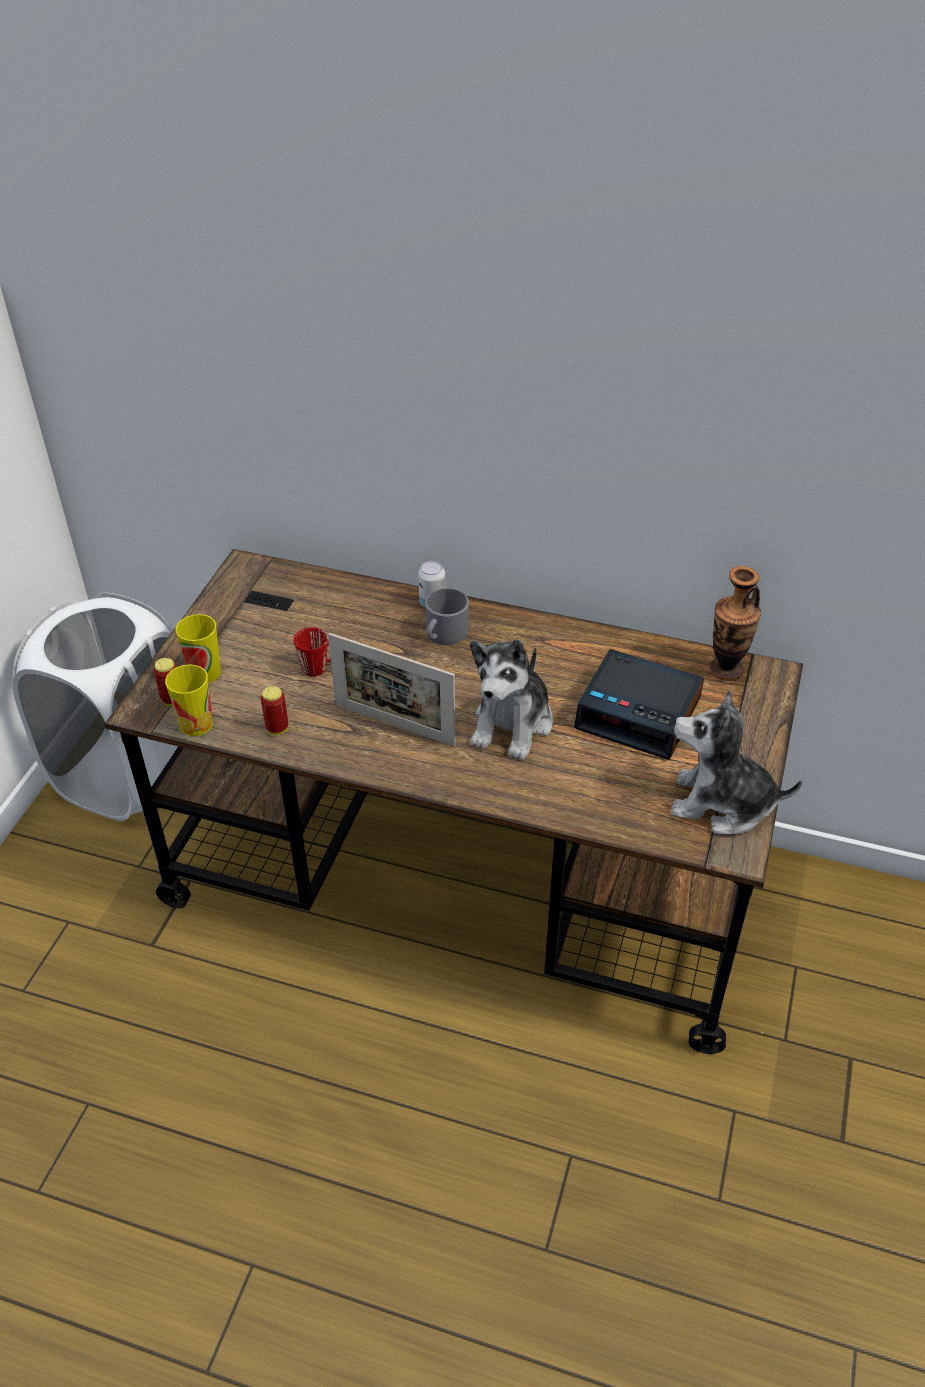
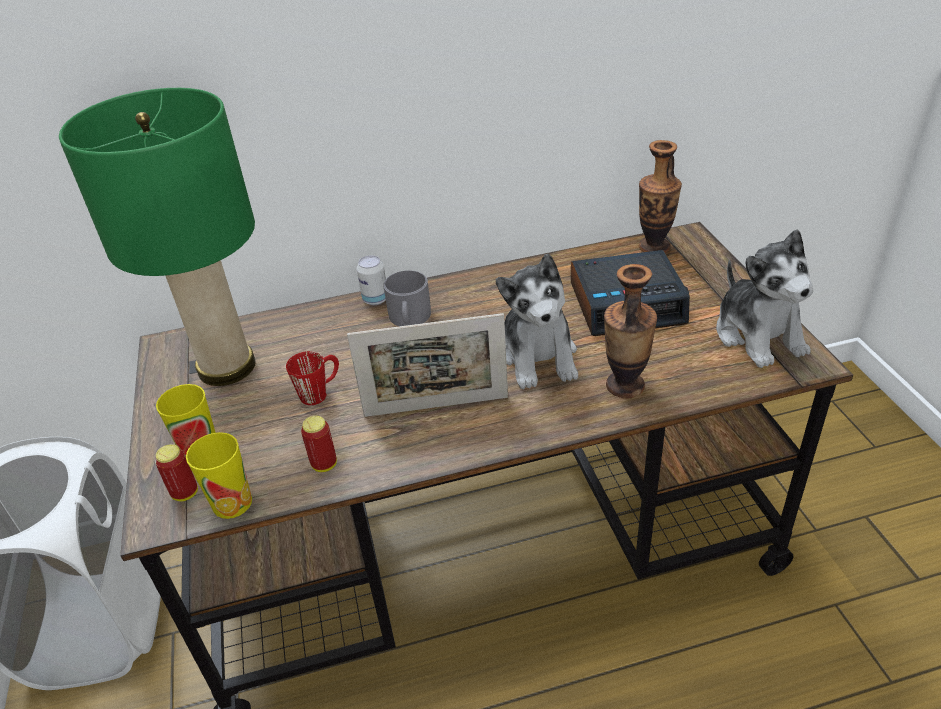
camera: 30 degrees left, 5 degrees down
plush toy [671,689,802,834] -> plush toy turned 90 degrees counterclockwise [716,229,813,368]
none -> green table lamp [59,88,255,386]
none -> vase [604,264,657,398]

